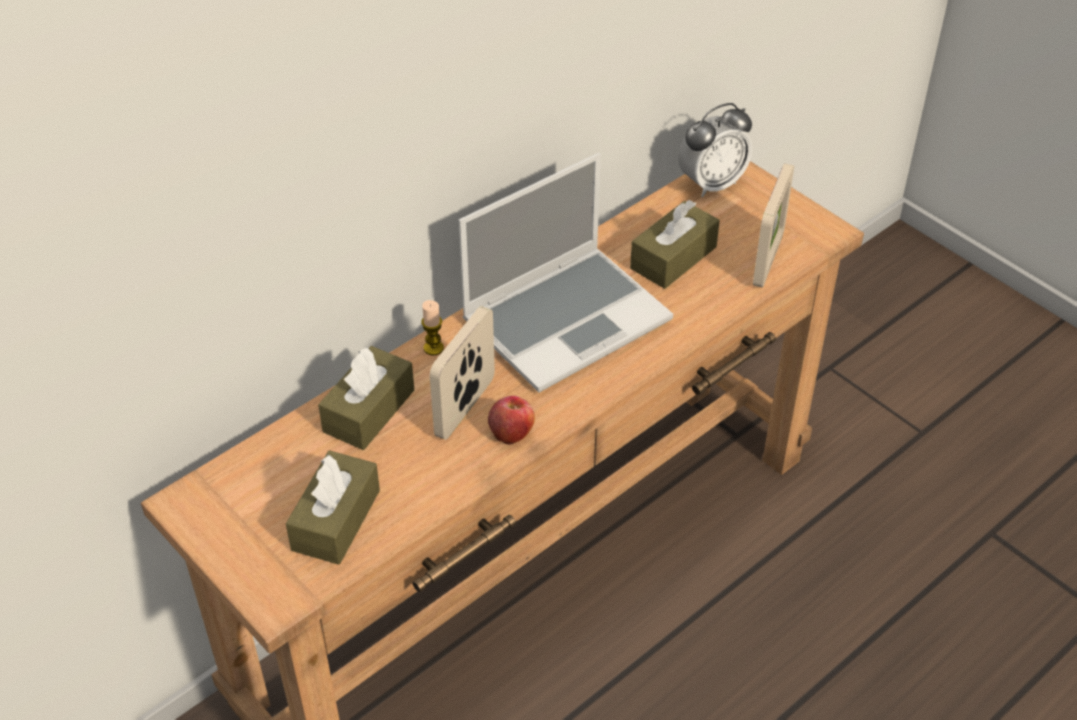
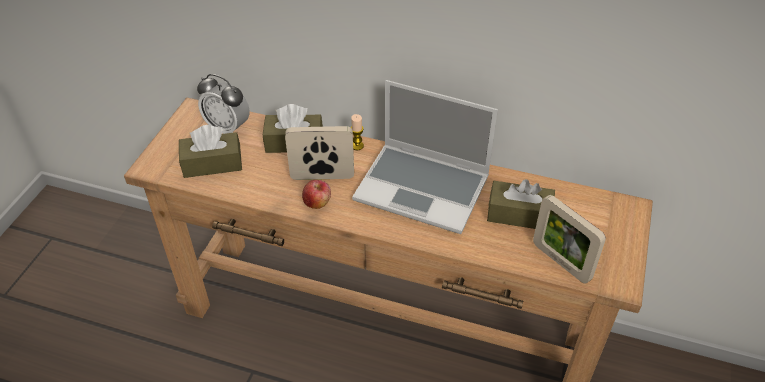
camera: 60 degrees right, 0 degrees up
alarm clock [678,103,752,197] -> alarm clock moved to [197,74,250,134]
picture frame [753,163,794,288] -> picture frame turned 60 degrees clockwise [533,195,606,284]

